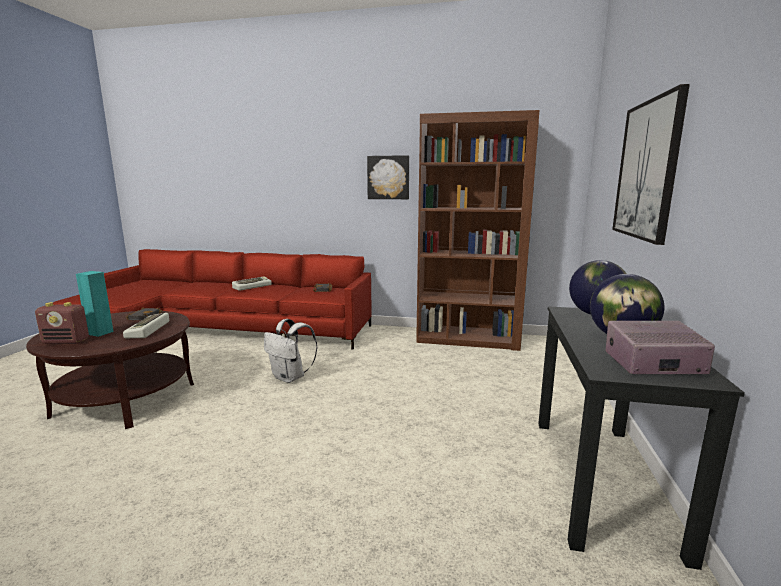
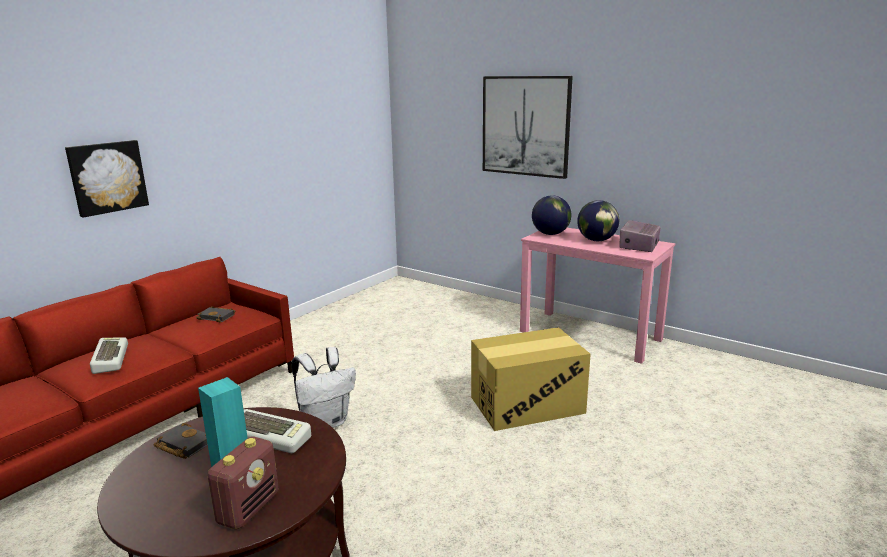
camera: 65 degrees left, 5 degrees up
picture [367,155,409,199] -> picture moved to [65,140,149,218]
brown bookcase [416,110,540,351] -> none
black desk [538,306,745,570] -> pink desk [520,228,676,364]
none -> cardboard box [471,327,591,431]

